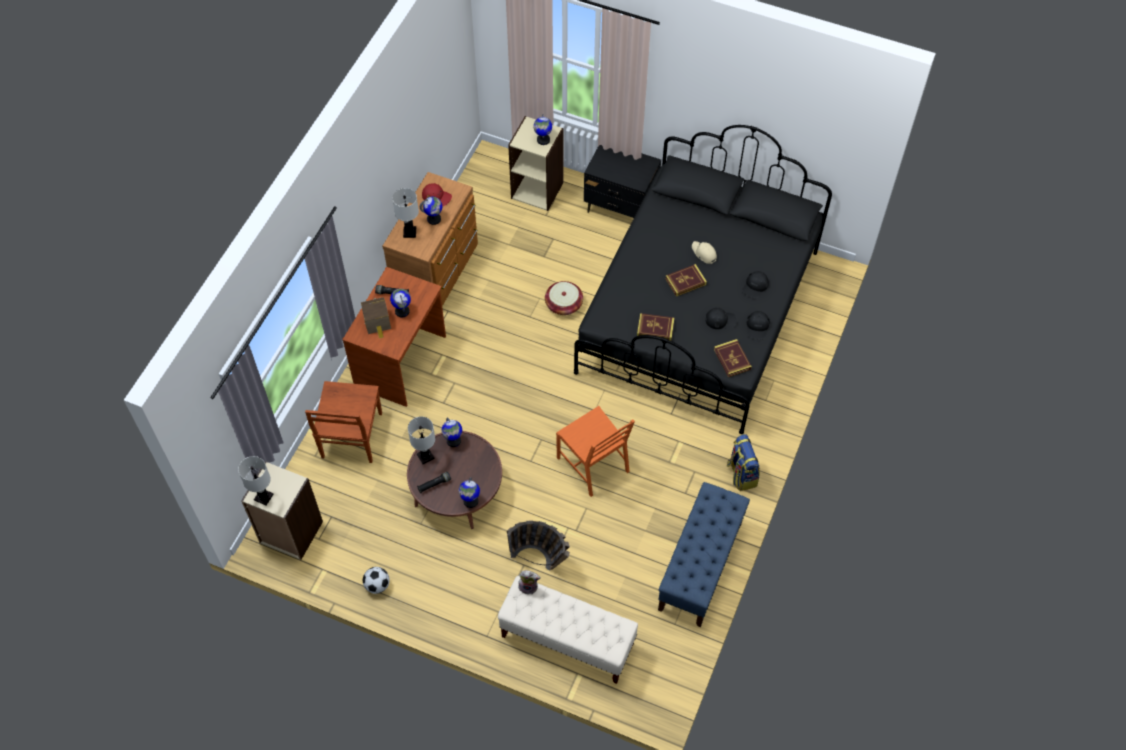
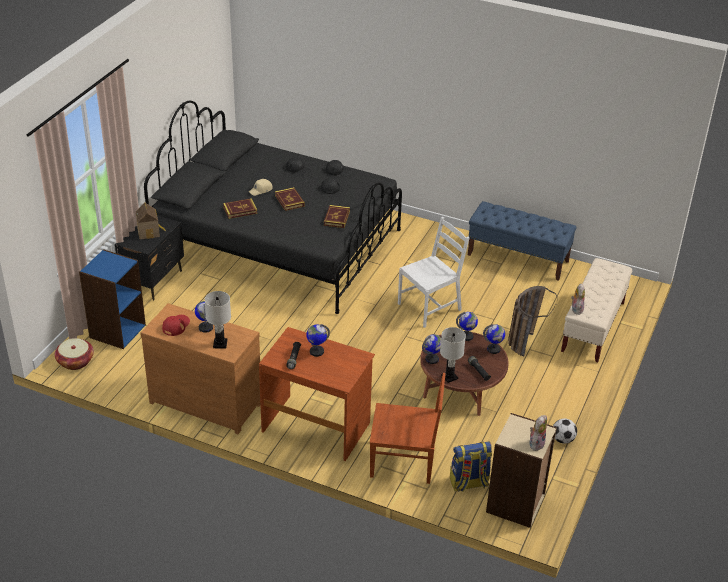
camera: 90 degrees left, 20 degrees down
white table lamp [238,456,273,505] -> plush toy [529,415,547,451]
toy house [361,297,391,338] -> toy house moved to [135,202,166,240]
beige bookcase [508,116,564,211] -> blue bookcase [79,249,146,349]
globe [533,114,552,145] -> globe moved to [456,312,478,341]
basket [545,281,583,315] -> basket moved to [55,338,94,370]
orange chair [556,406,635,497] -> white chair [398,217,470,328]
book [714,339,752,377] -> book moved to [223,198,258,219]
backpack [727,434,760,491] -> backpack moved to [450,442,492,492]

